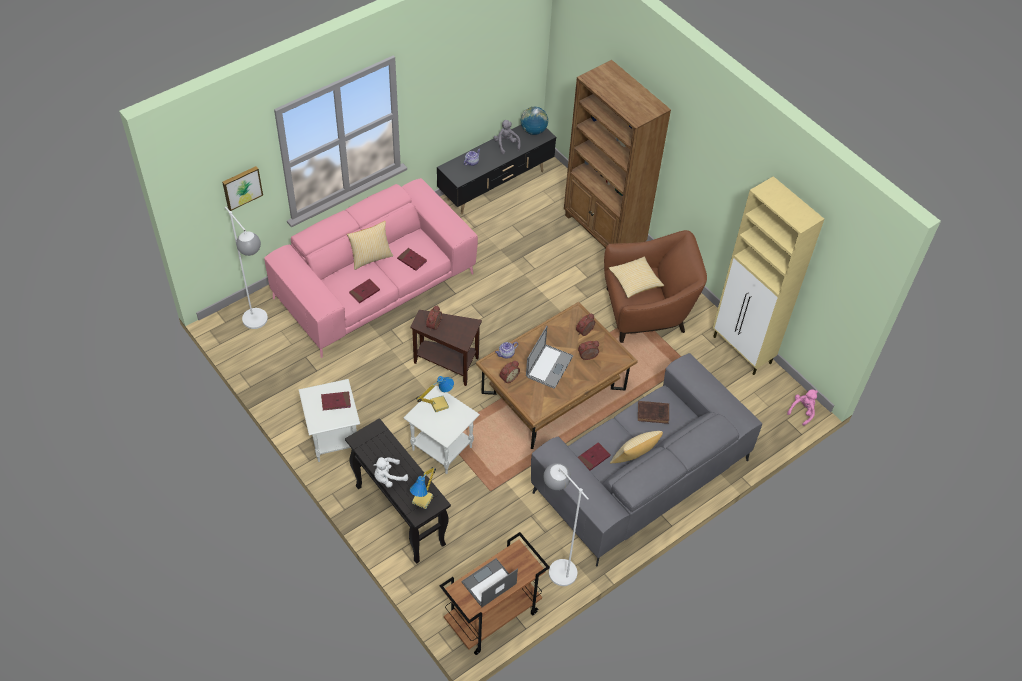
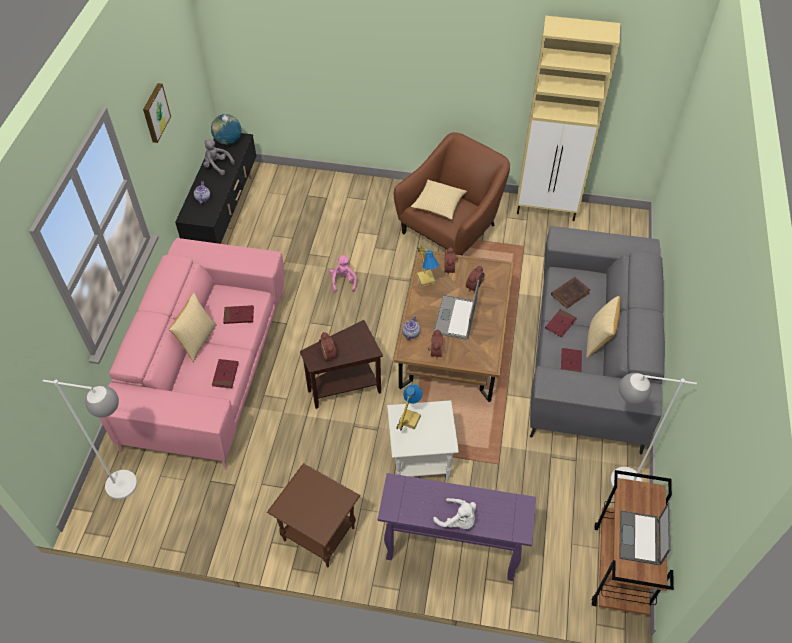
camera: 40 degrees left, 0 degrees up
picture [222,166,263,211] -> picture moved to [143,83,171,143]
white side table [299,379,360,462] -> brown side table [267,463,360,567]
red book [321,391,351,411] -> red book moved to [545,309,577,337]
black console table [345,418,451,564] -> purple console table [378,473,536,581]
white plush toy [373,457,408,488] -> white plush toy turned 75 degrees counterclockwise [433,498,476,529]
table lamp [410,467,436,509] -> table lamp moved to [417,246,439,287]
laptop [526,326,573,389] -> laptop turned 150 degrees counterclockwise [434,280,479,340]
brown bookcase [564,60,671,249] -> none
pink plush toy [787,389,818,426] -> pink plush toy moved to [329,255,357,292]

